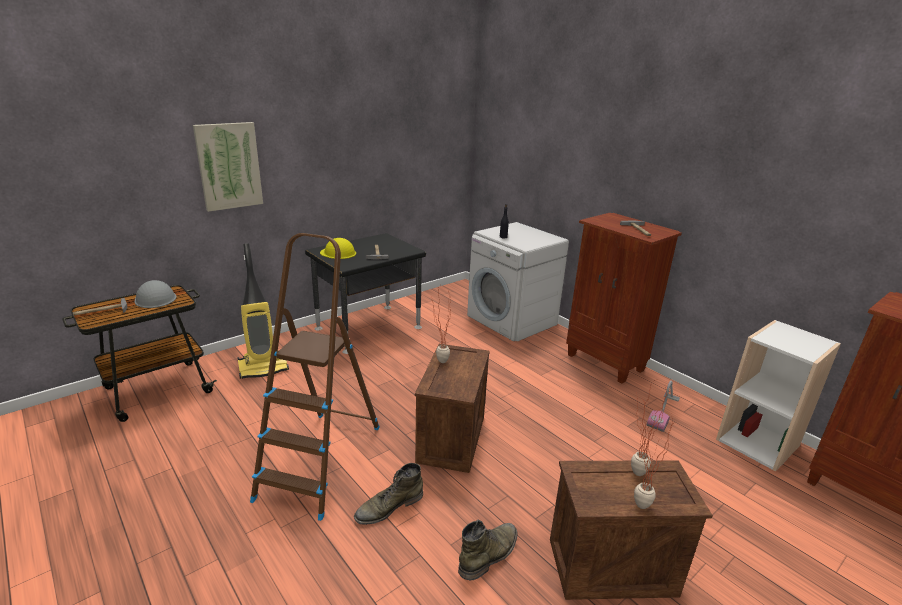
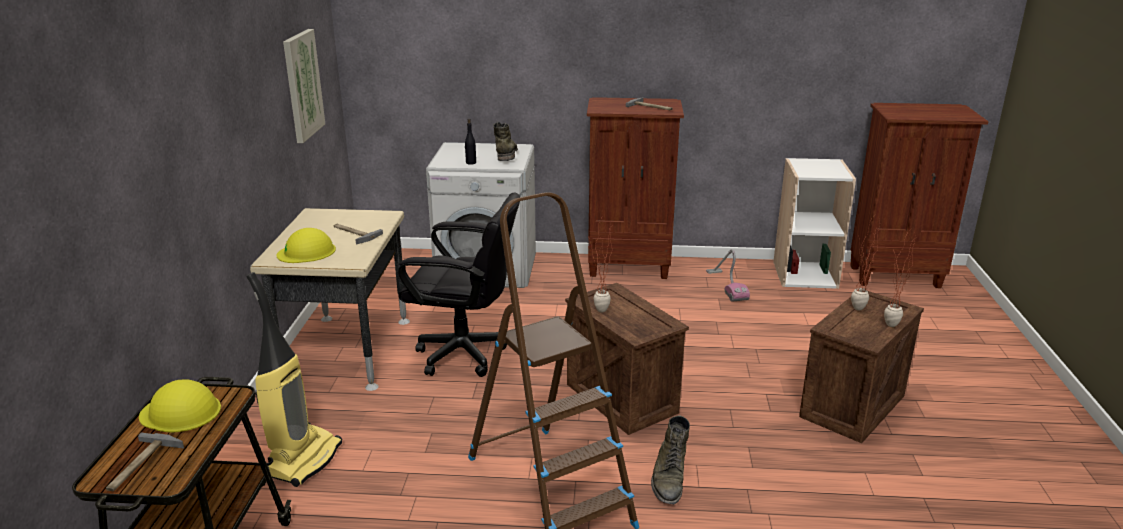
camera: 45 degrees left, 0 degrees up
grey hard hat [135,280,177,308] -> yellow hard hat [139,379,221,432]
picture [193,122,263,212] -> picture moved to [283,29,325,143]
black desk [305,233,426,354] -> beige desk [250,208,410,391]
green boot [458,519,518,580] -> green boot moved to [494,121,518,161]
none -> black office chair [398,193,520,377]

